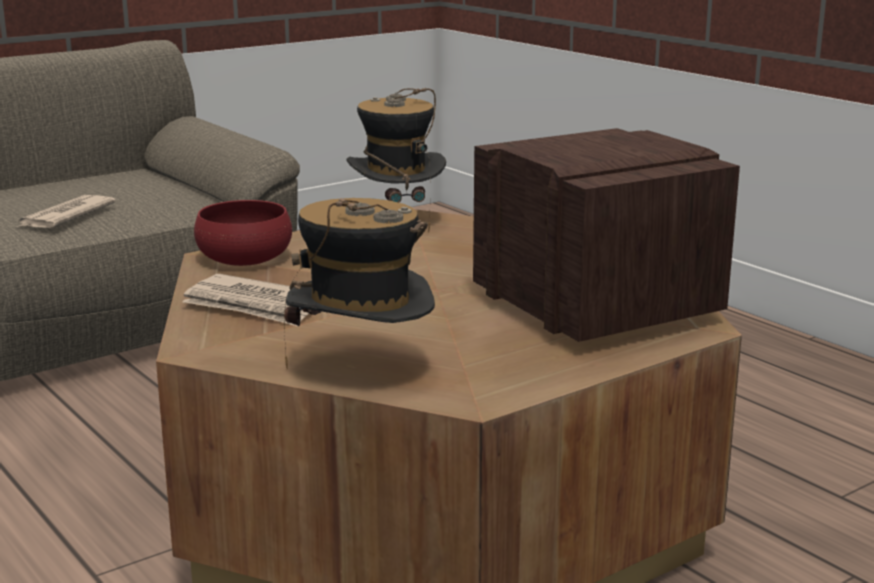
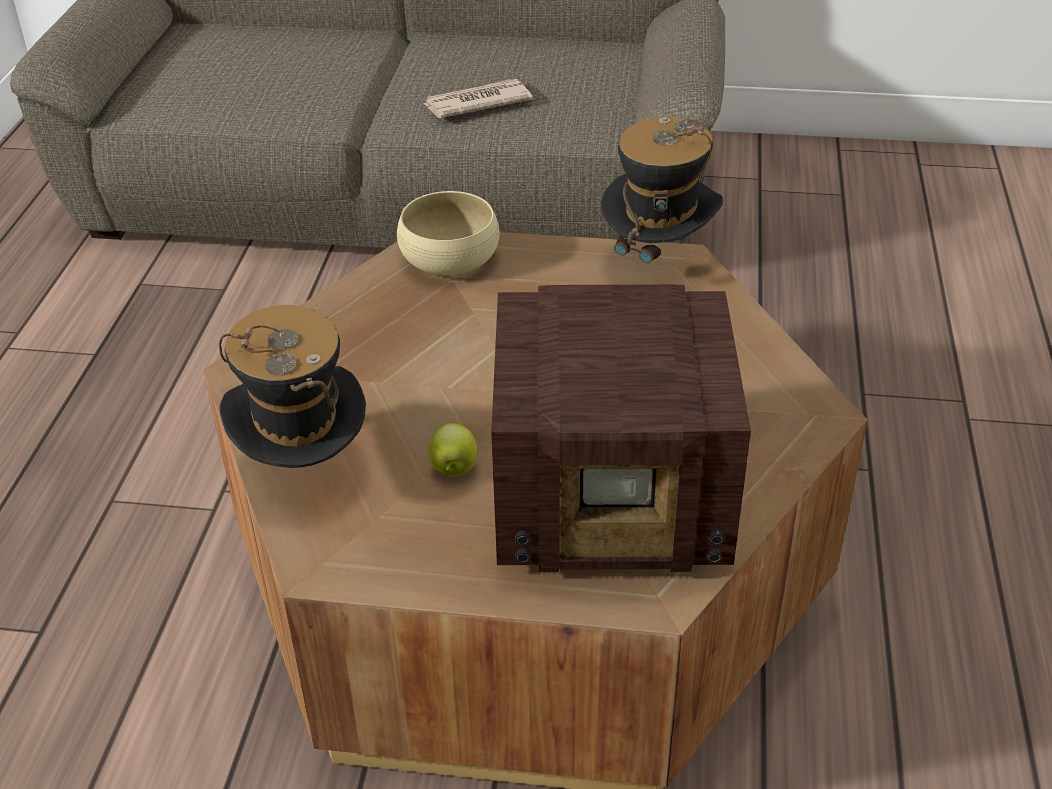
camera: 45 degrees right, 20 degrees up
newspaper [182,274,309,326] -> none
red bowl [194,200,292,266] -> beige bowl [397,191,500,275]
radio [473,128,740,342] -> radio turned 75 degrees clockwise [491,284,751,572]
none -> apple [428,423,477,476]

